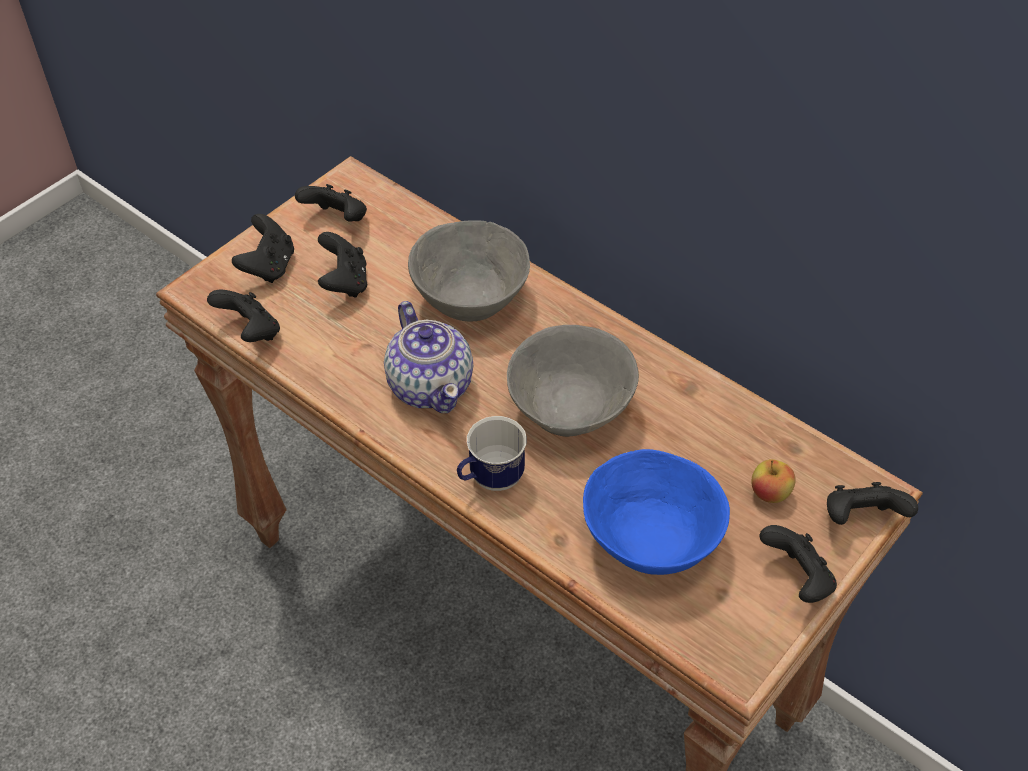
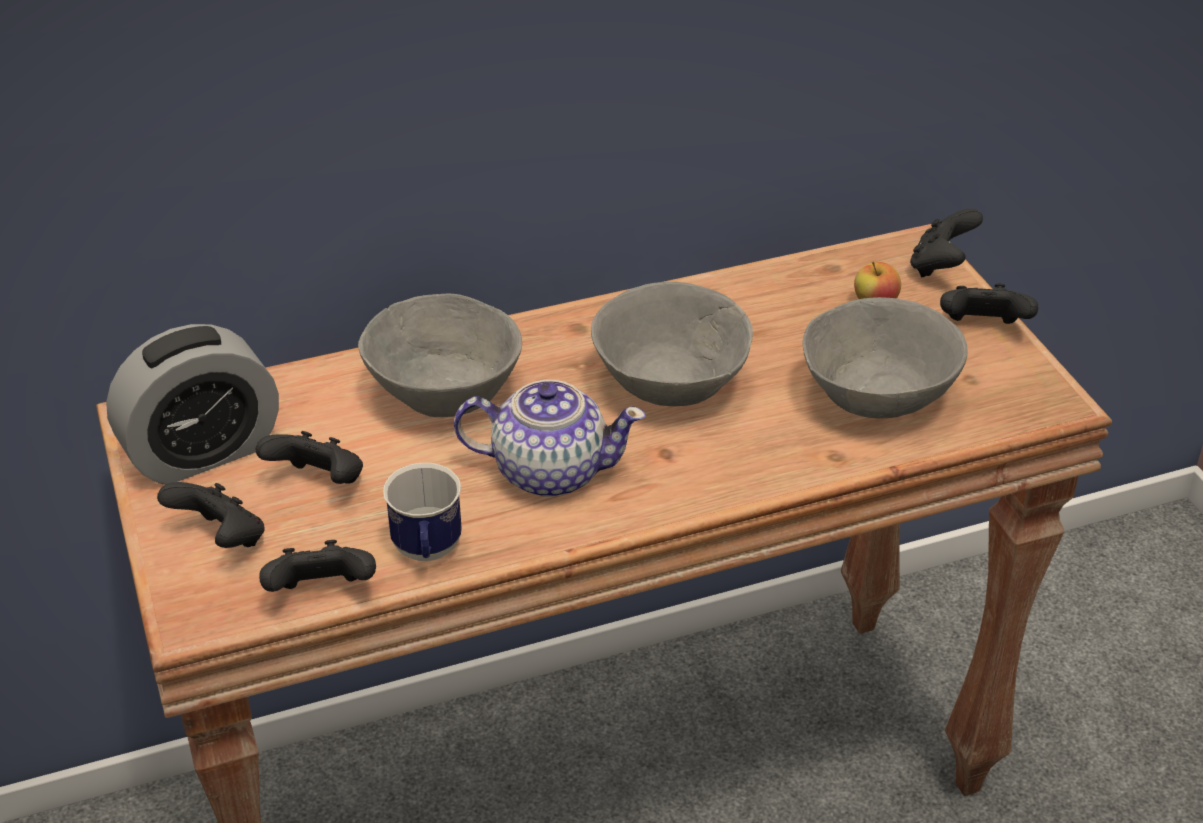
camera: 60 degrees left, 10 degrees down
black game controller [295,184,367,222] -> alarm clock [106,324,279,485]
mug [457,416,527,491] -> mug moved to [383,463,462,561]
blue bowl [583,449,730,575] -> grey bowl [803,297,968,418]

